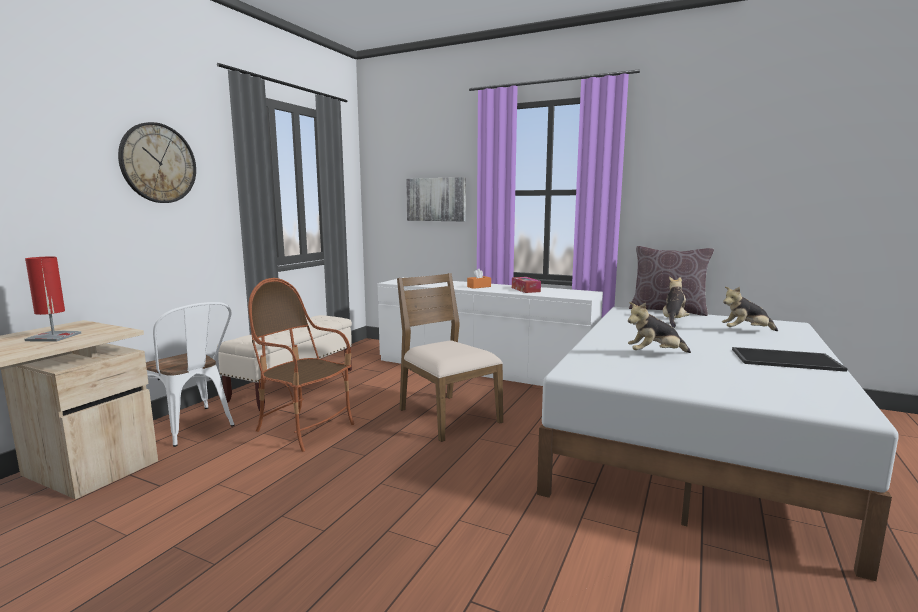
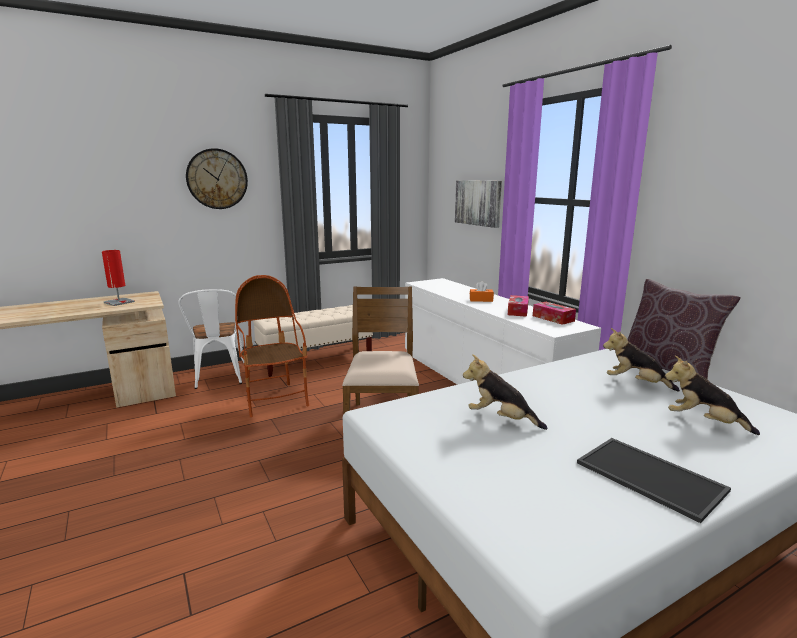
camera: 35 degrees right, 5 degrees up
plush toy [663,276,690,328] -> plush toy turned 120 degrees counterclockwise [603,328,680,392]
none -> tissue box [533,302,576,325]

